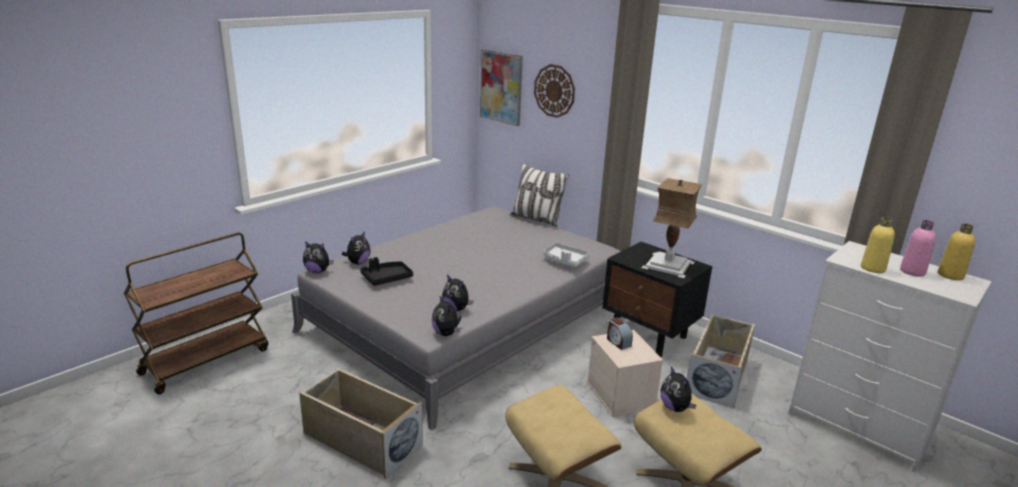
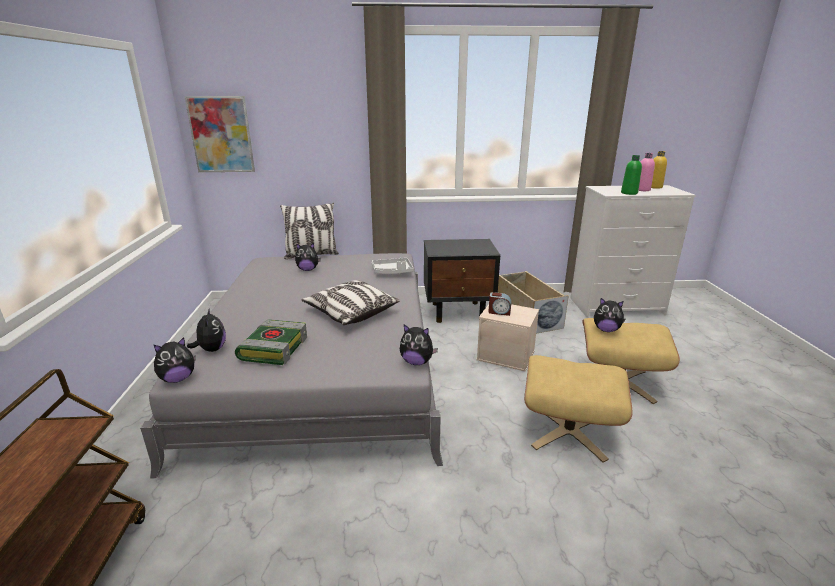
camera: 45 degrees left, 0 degrees up
beige storage box [299,368,423,479] -> none
black tray [360,257,413,286] -> book [235,320,307,365]
plush toy [442,275,473,311] -> plush toy moved to [295,243,321,271]
wall clock [534,64,575,118] -> none
table lamp [642,178,702,278] -> none
yellow bottle [861,217,895,273] -> green bottle [621,155,642,195]
none -> pillow [302,280,400,325]

